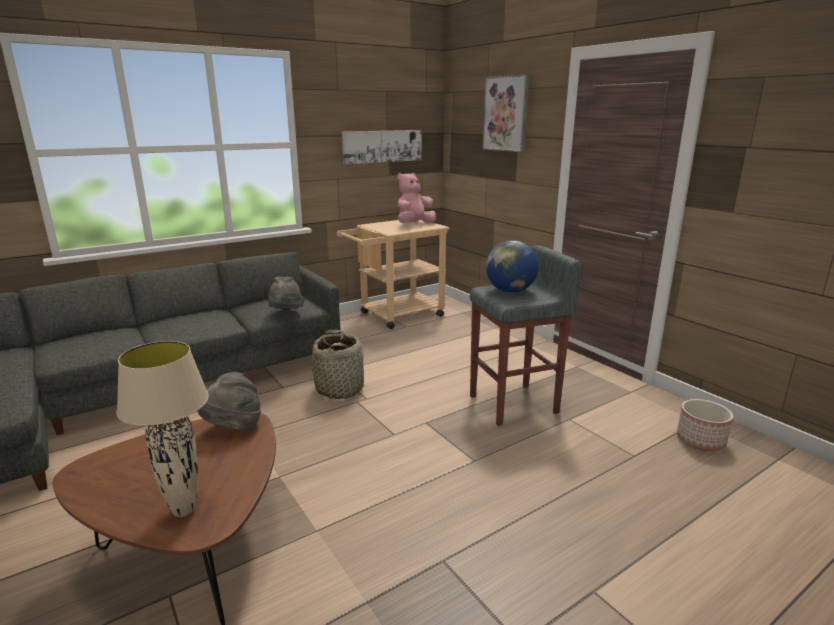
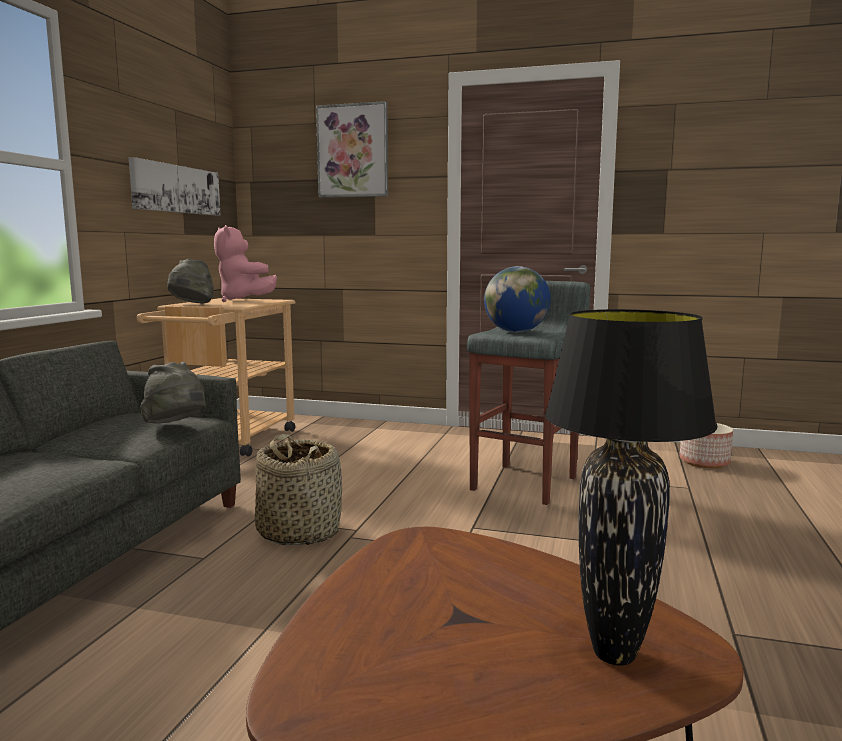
camera: 40 degrees left, 10 degrees down
beige table lamp [116,341,209,517] -> black table lamp [545,309,717,666]
grey hat [198,372,261,431] -> grey hat moved to [167,259,214,303]
pink plush toy [397,173,436,223] -> pink plush toy turned 45 degrees counterclockwise [214,225,277,302]

